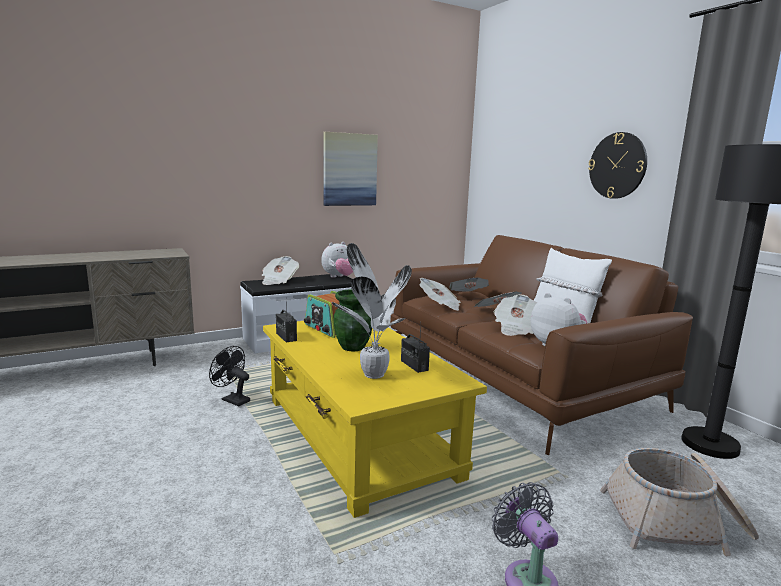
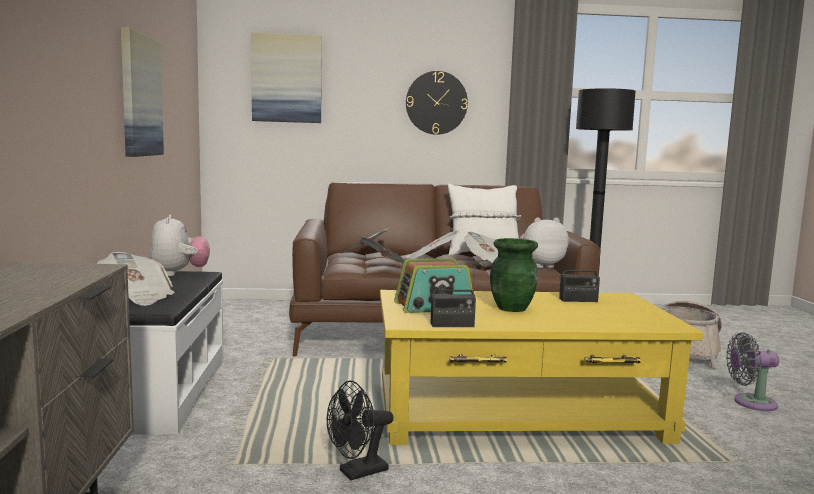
camera: 65 degrees left, 5 degrees down
potted plant [332,243,412,379] -> none
none -> picture [251,33,322,123]

